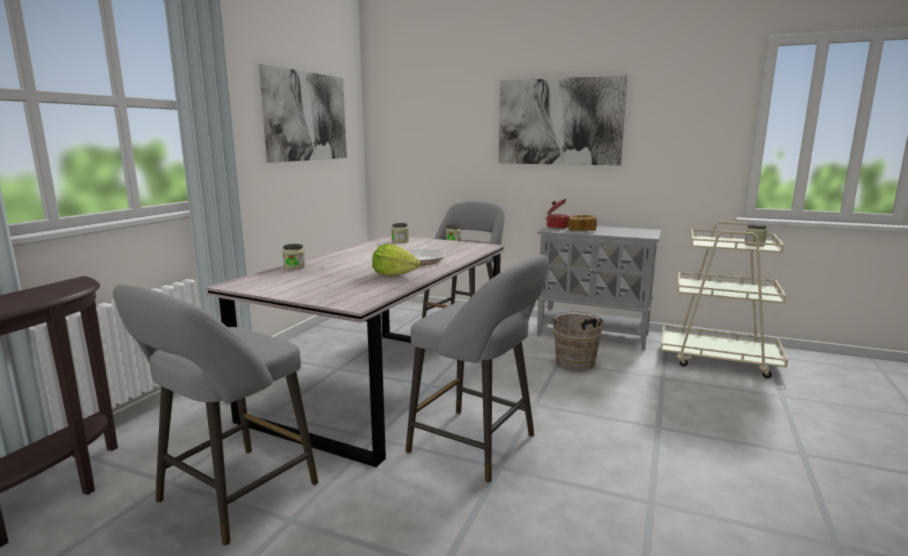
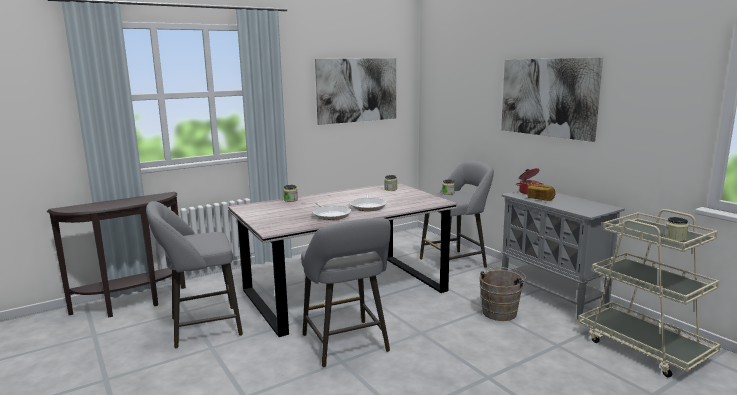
camera: 35 degrees right, 0 degrees up
lettuce [372,244,420,276] -> frying pan [312,203,351,220]

